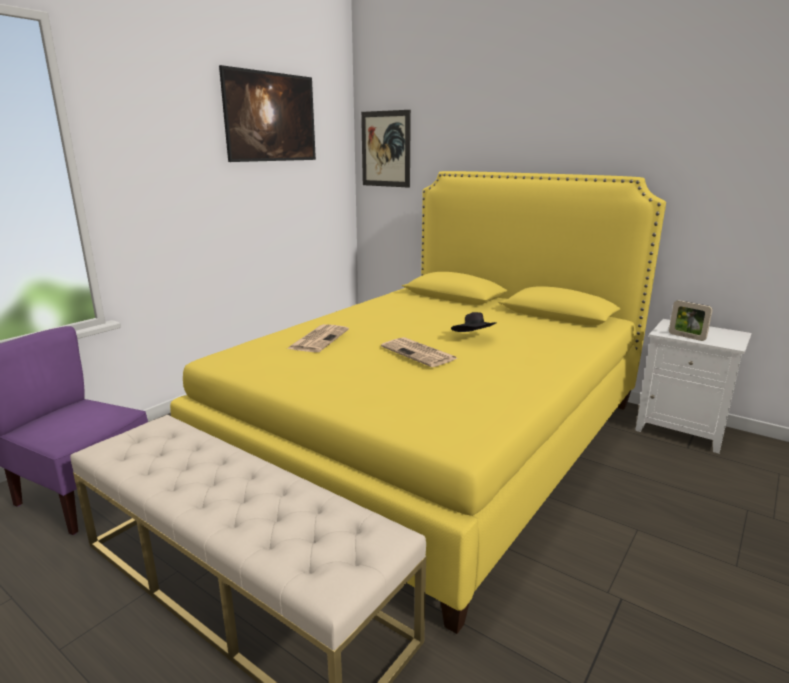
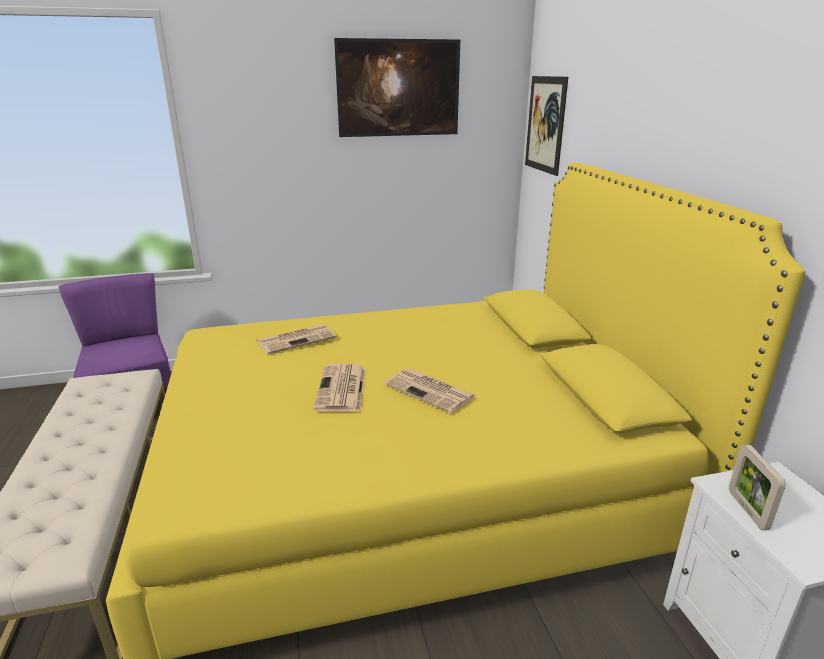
camera: 40 degrees right, 5 degrees up
black hat [451,312,497,332] -> newspaper [384,368,476,413]

